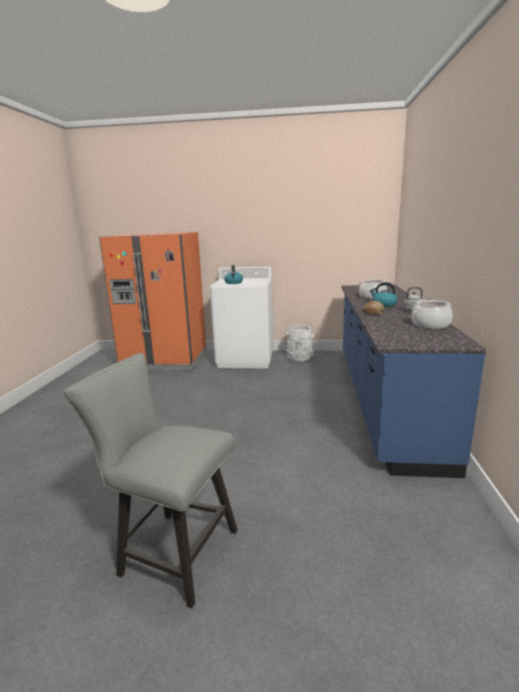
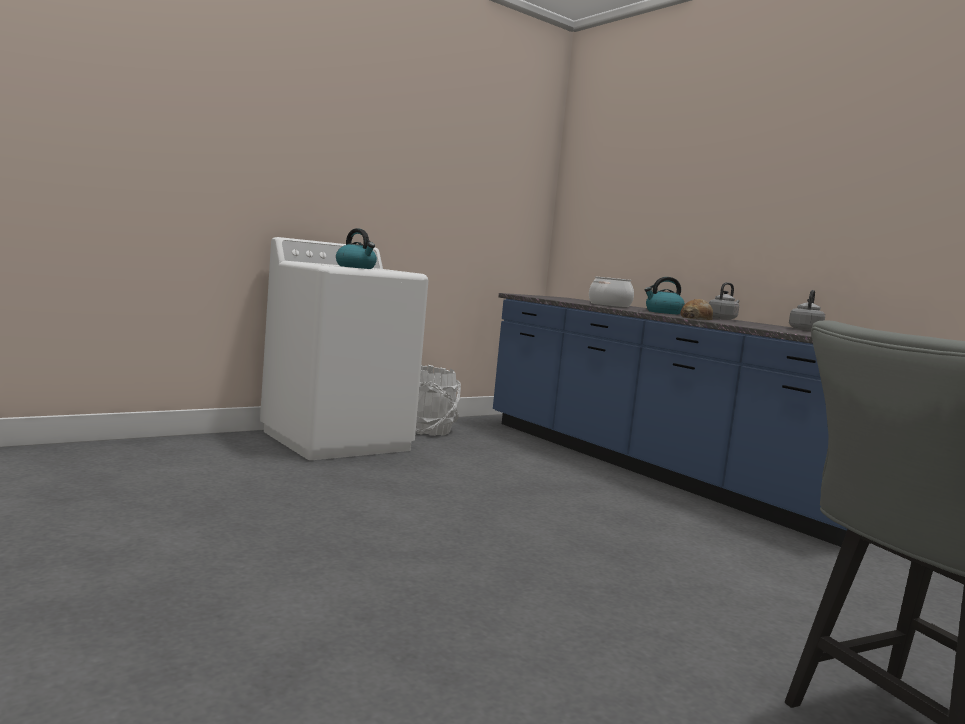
camera: 45 degrees left, 10 degrees down
orange fridge [99,232,207,370] -> none
cooking pot [412,300,452,329] -> grey kettle [789,290,825,331]

